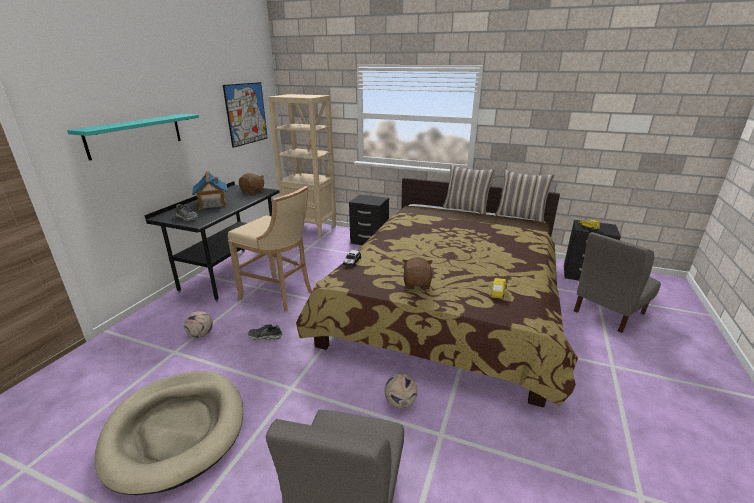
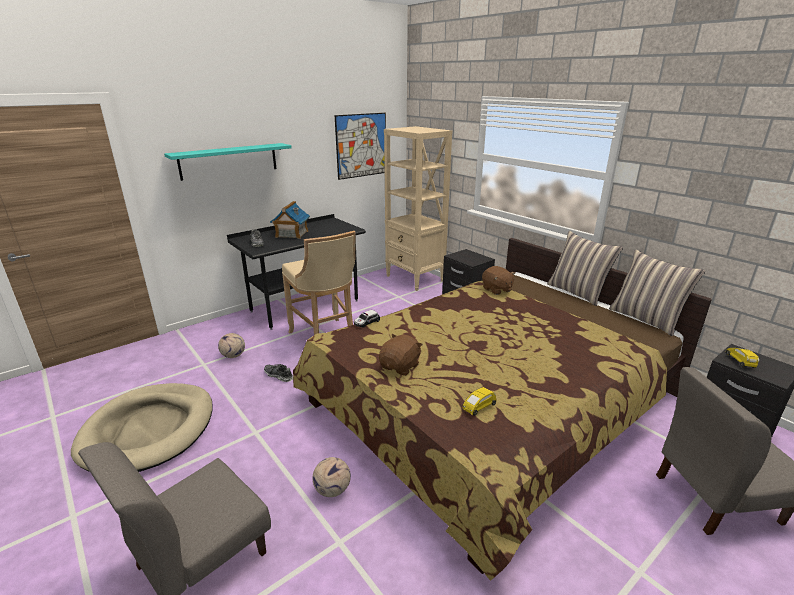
camera: 30 degrees right, 0 degrees up
brown plush toy [239,173,264,195] -> brown plush toy moved to [482,266,515,295]

